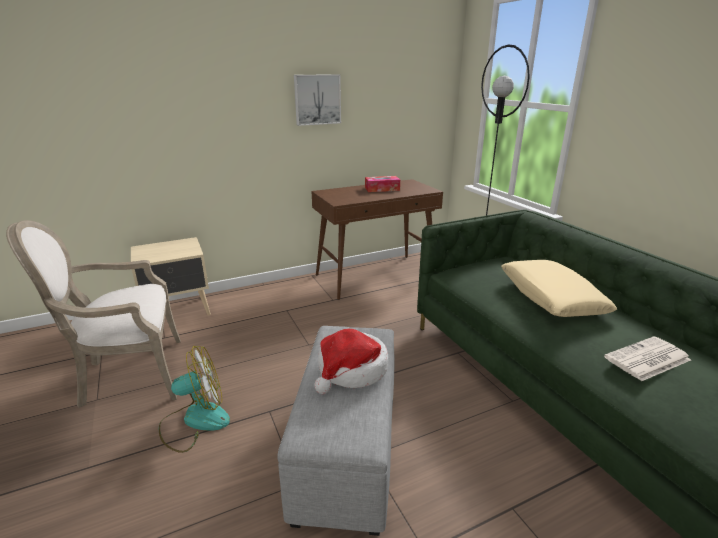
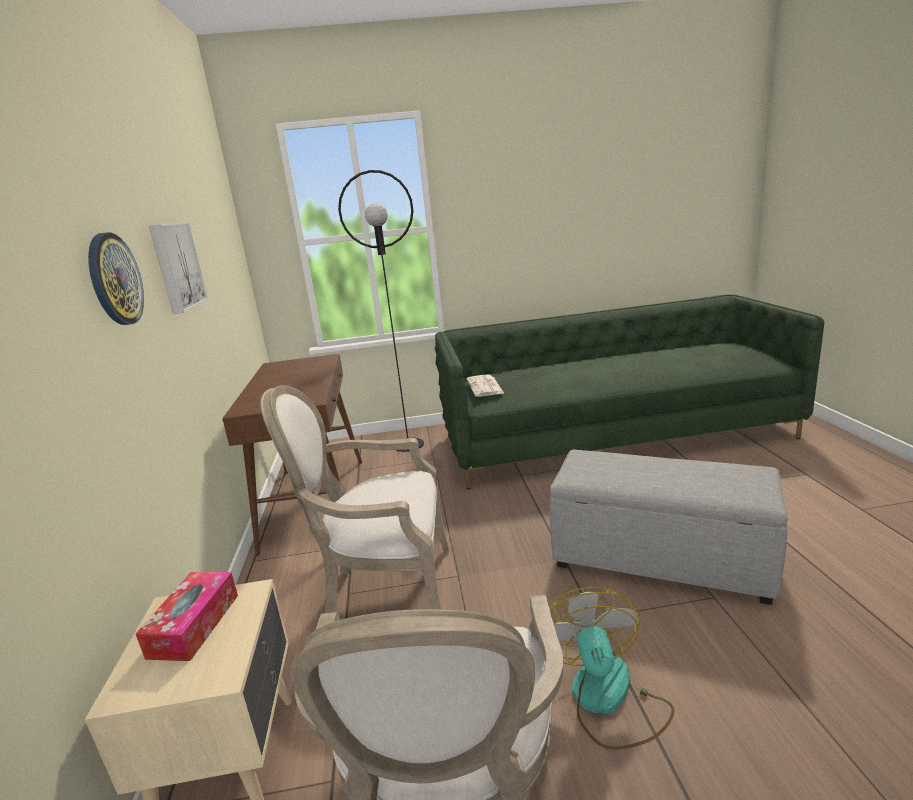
camera: 70 degrees left, 5 degrees down
hat [314,329,388,394] -> none
tissue box [365,176,400,192] -> tissue box moved to [136,572,238,661]
beige pillow [501,260,617,317] -> none
newspaper [604,336,691,381] -> newspaper moved to [467,374,505,397]
none -> wall clock [88,232,144,325]
none -> armchair [260,385,449,613]

